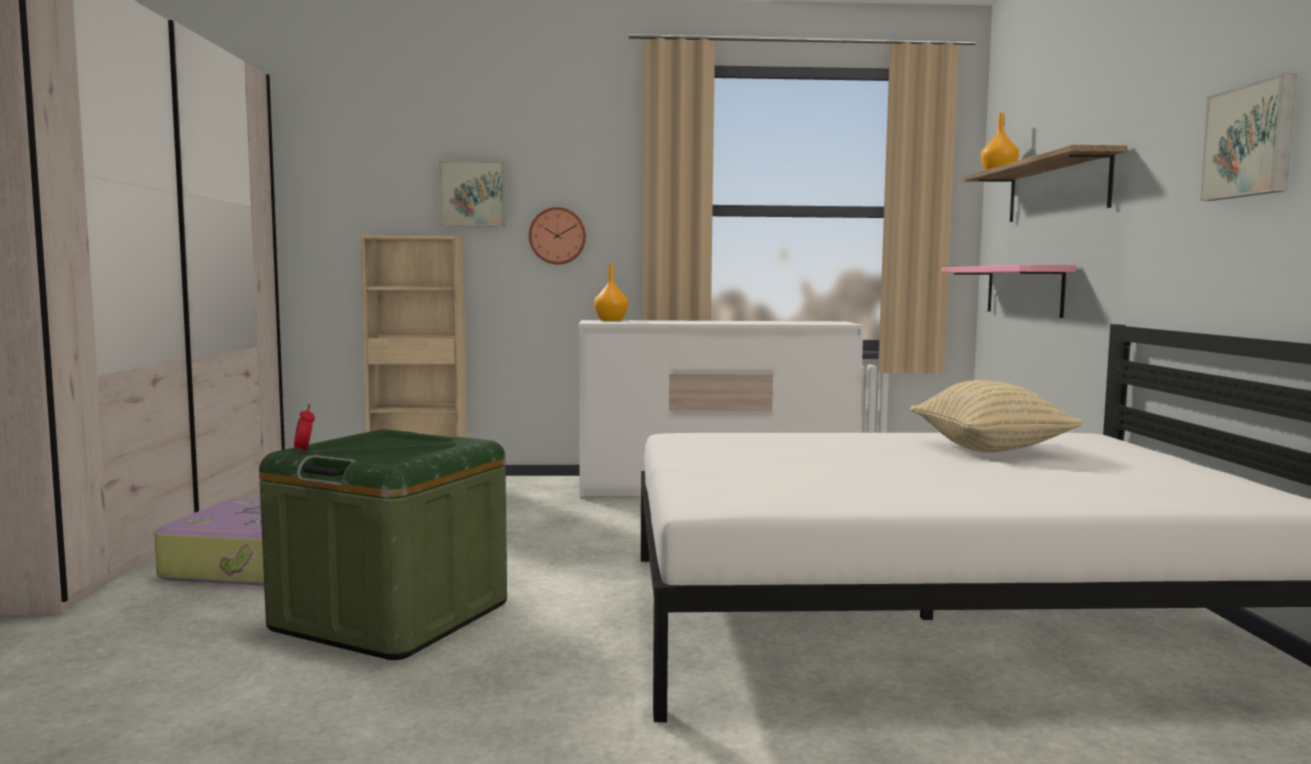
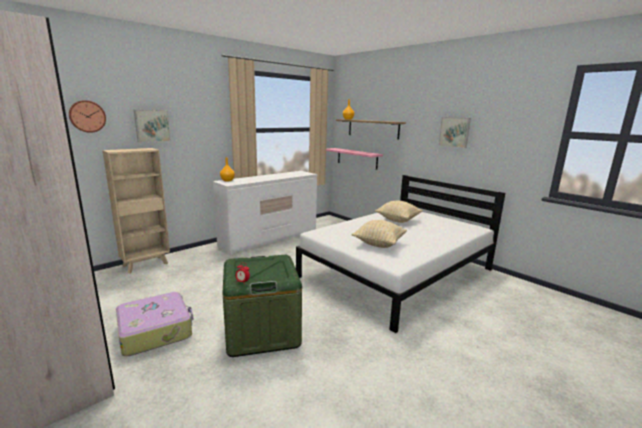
camera: 40 degrees left, 10 degrees up
wall clock [529,207,586,265] -> wall clock moved to [69,100,106,133]
none -> beige pillow [352,220,407,248]

